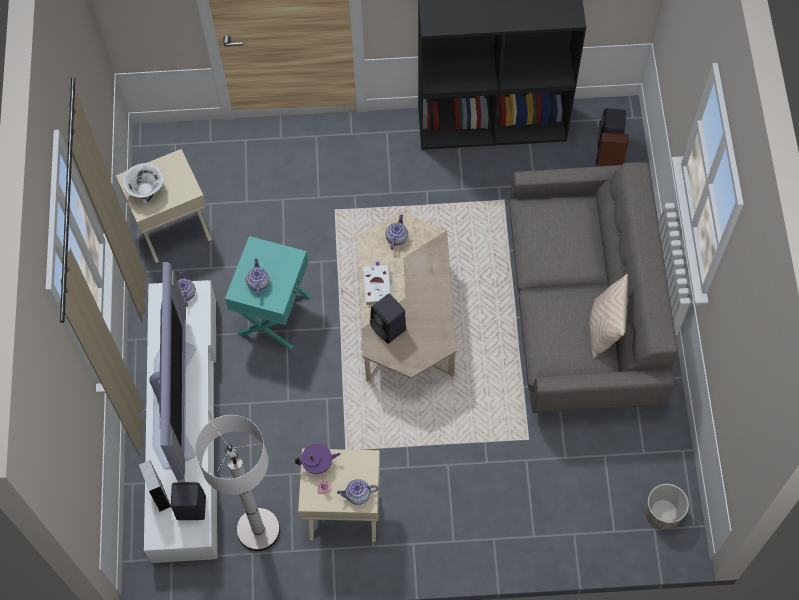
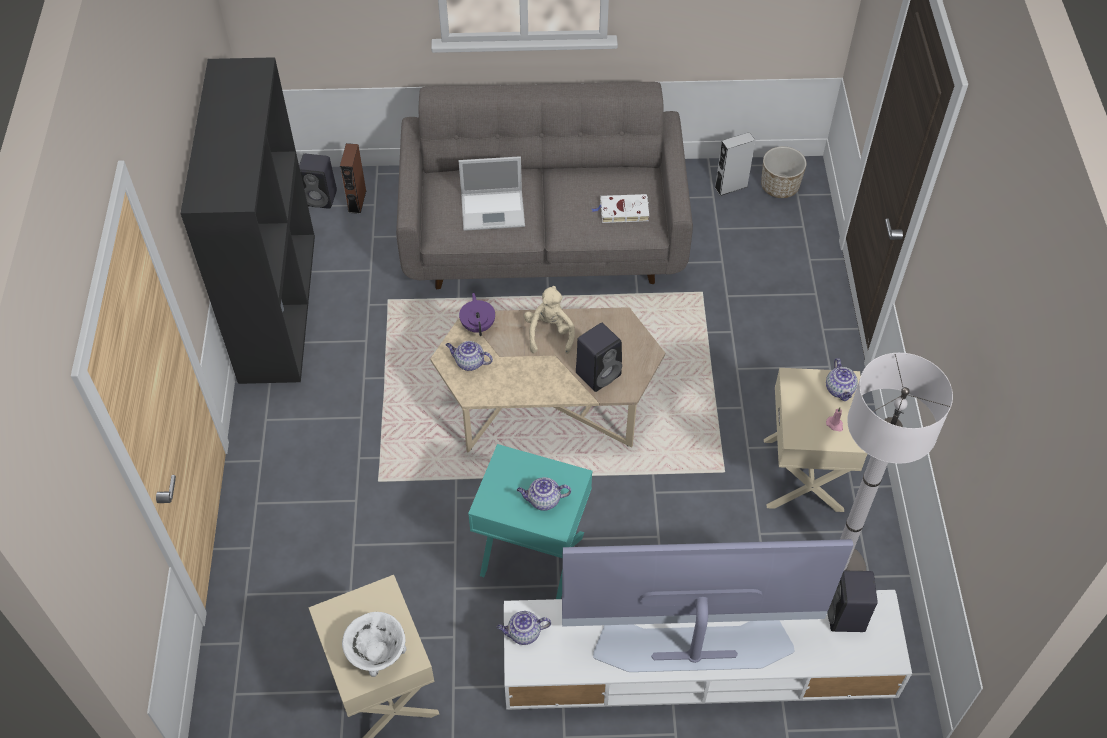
camera: 90 degrees left, 10 degrees down
grey speaker [139,460,171,512] -> grey speaker moved to [714,132,755,196]
purple teapot [295,444,340,474] -> purple teapot moved to [459,293,495,336]
white book [363,262,391,305] -> white book moved to [592,194,649,223]
beige pillow [589,274,628,358] -> none
none -> laptop [459,156,525,231]
none -> beige plush toy [524,286,575,354]

